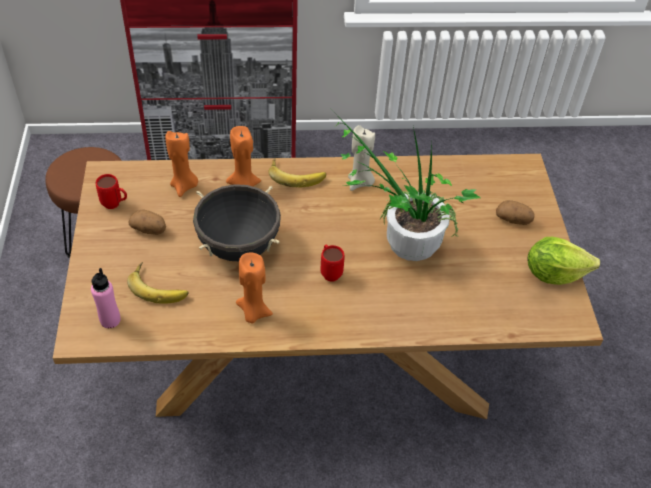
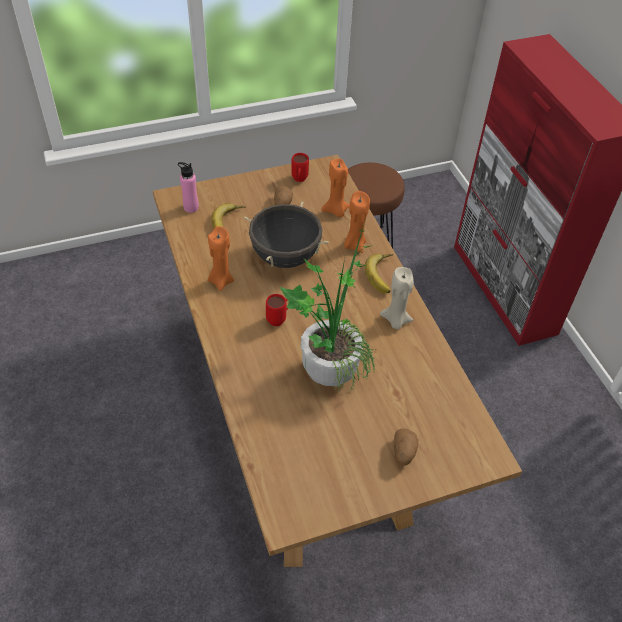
camera: 75 degrees right, 0 degrees up
lettuce [527,237,600,285] -> none

